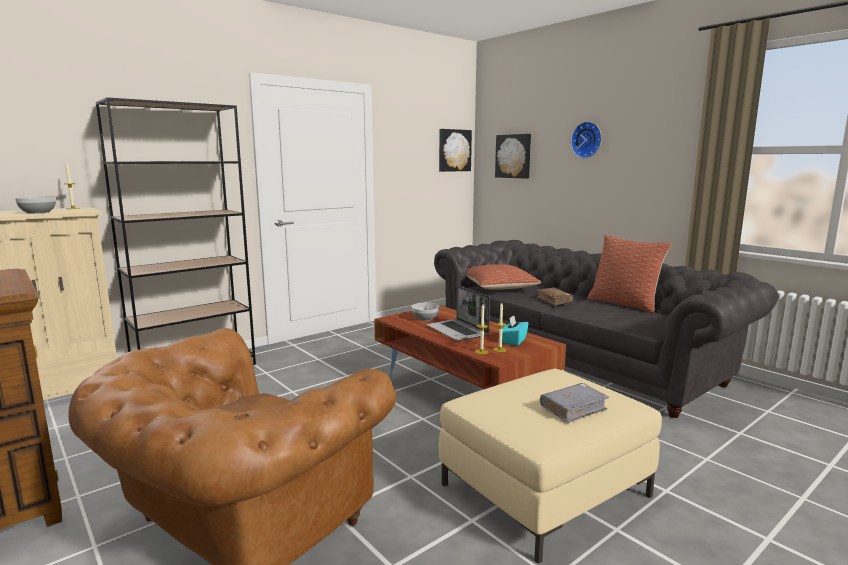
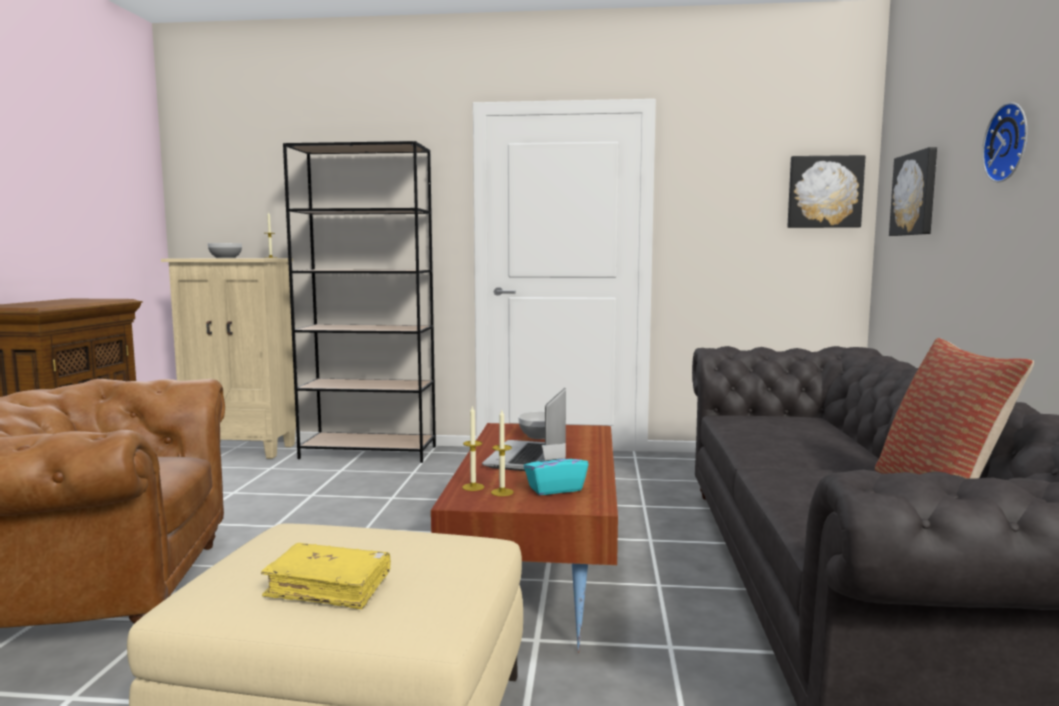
camera: 45 degrees right, 5 degrees down
pillow [467,264,542,290] -> none
brown book [537,288,573,306] -> none
grey book [540,383,609,423] -> yellow book [261,543,391,609]

